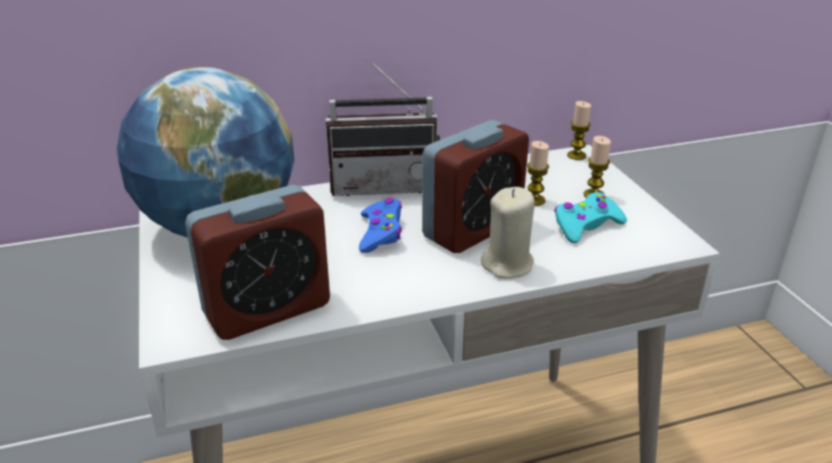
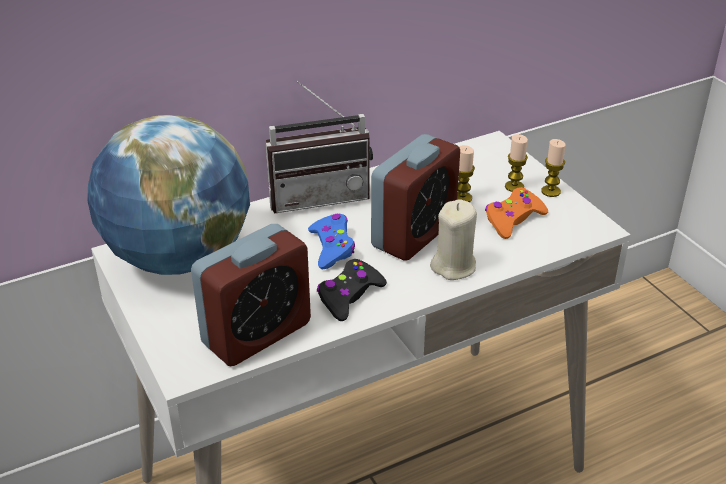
camera: 10 degrees left, 5 degrees up
turquoise game controller [554,192,627,243] -> orange game controller [485,187,548,239]
candle [567,101,591,160] -> candle moved to [541,139,566,197]
none -> black game controller [317,259,387,321]

